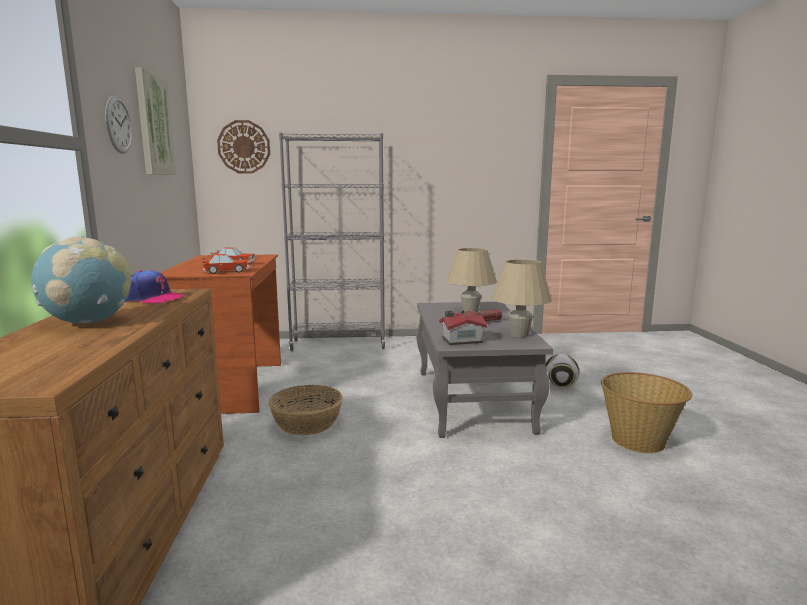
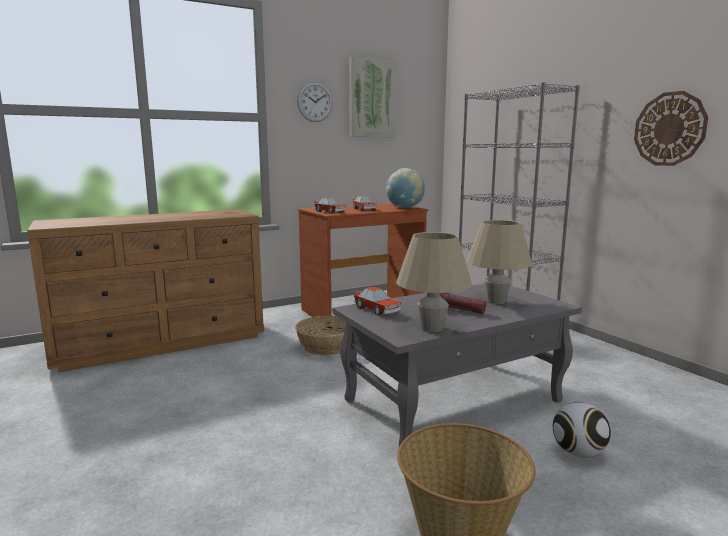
camera: 65 degrees right, 0 degrees up
globe [31,236,131,324] -> globe moved to [385,168,425,208]
cap [125,270,185,304] -> none
wall clock [217,120,270,174] -> wall clock moved to [634,91,708,166]
toy house [439,311,487,345] -> toy car [353,287,401,316]

